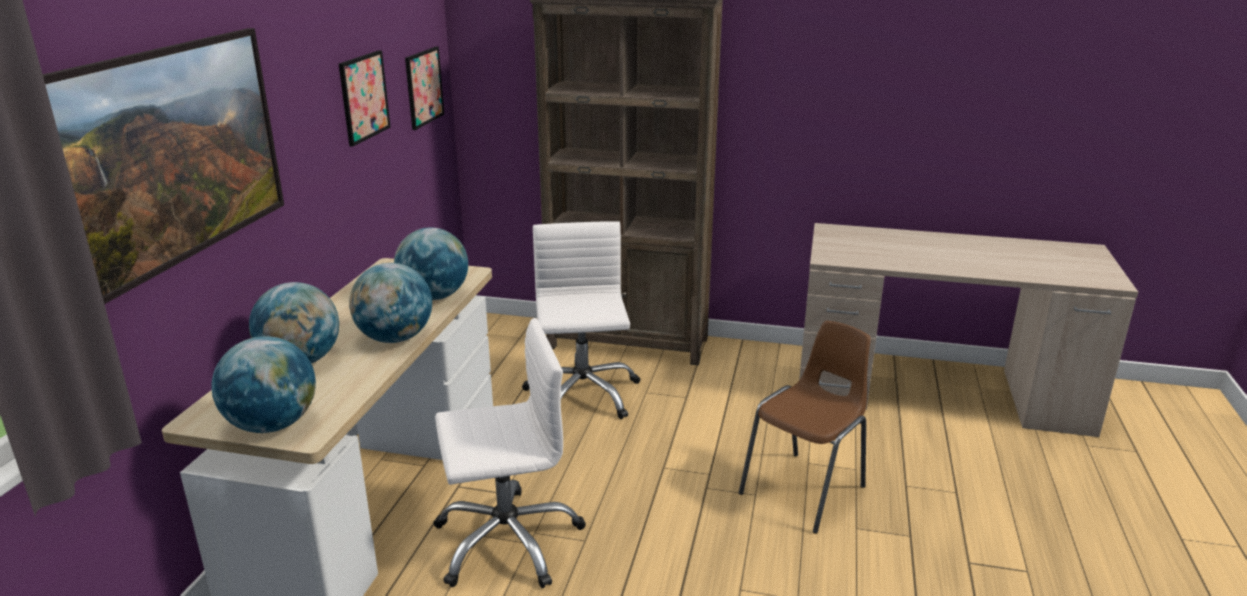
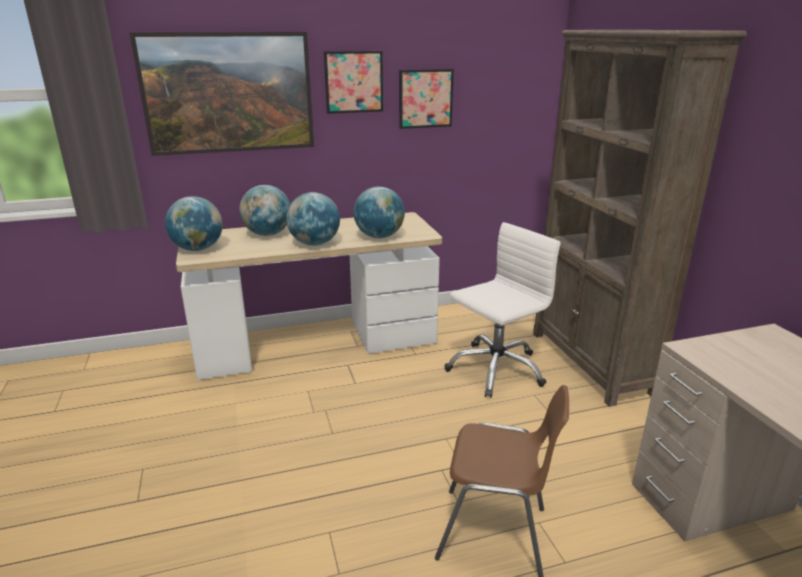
camera: 60 degrees right, 0 degrees up
picture [405,47,444,130] -> picture moved to [324,51,383,114]
white office chair [433,318,586,588] -> none

